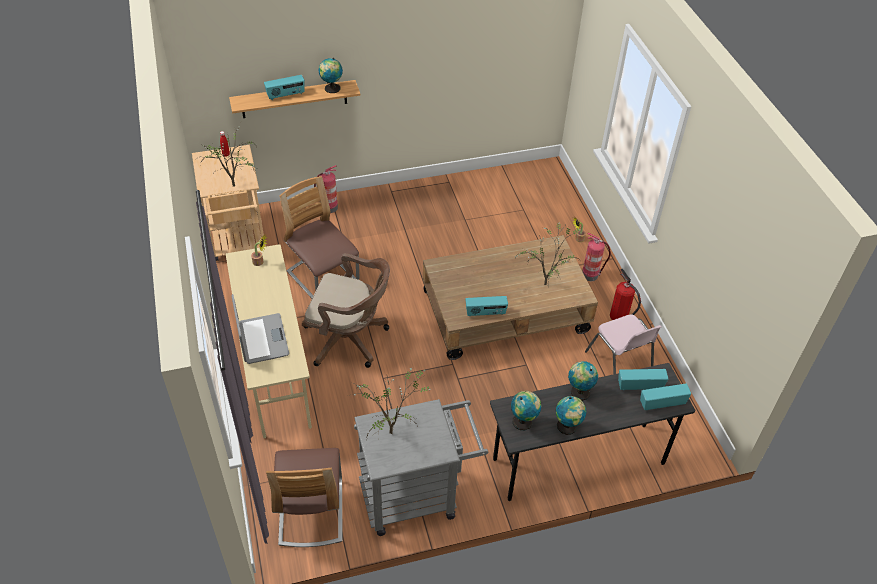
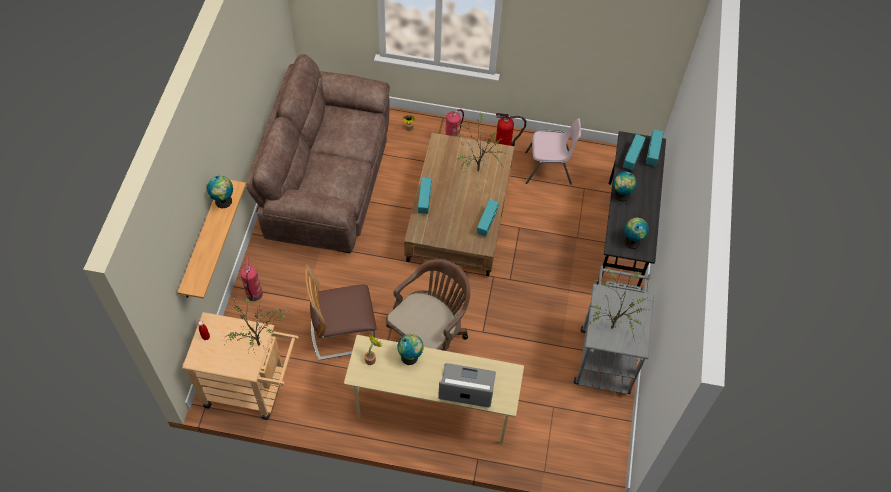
camera: 65 degrees left, 10 degrees up
radio [264,75,305,100] -> radio moved to [418,178,432,214]
chair [266,448,342,547] -> none
globe [556,396,586,435] -> globe moved to [398,334,423,365]
none -> brown sofa [246,54,390,253]

